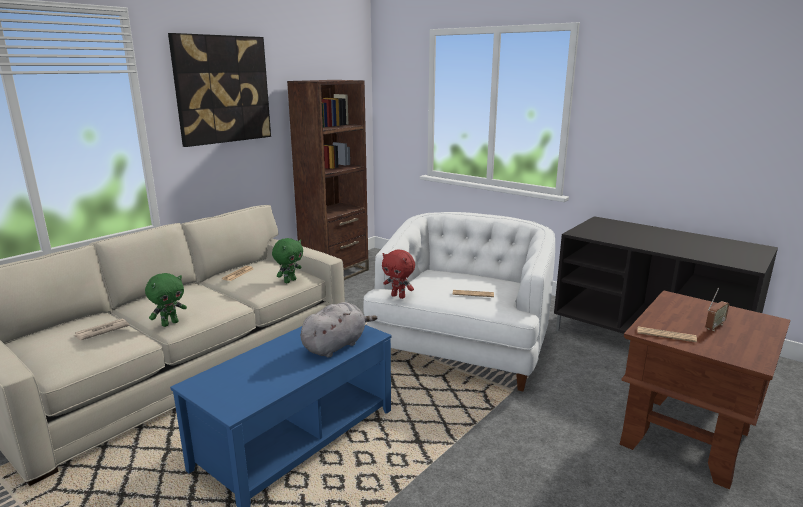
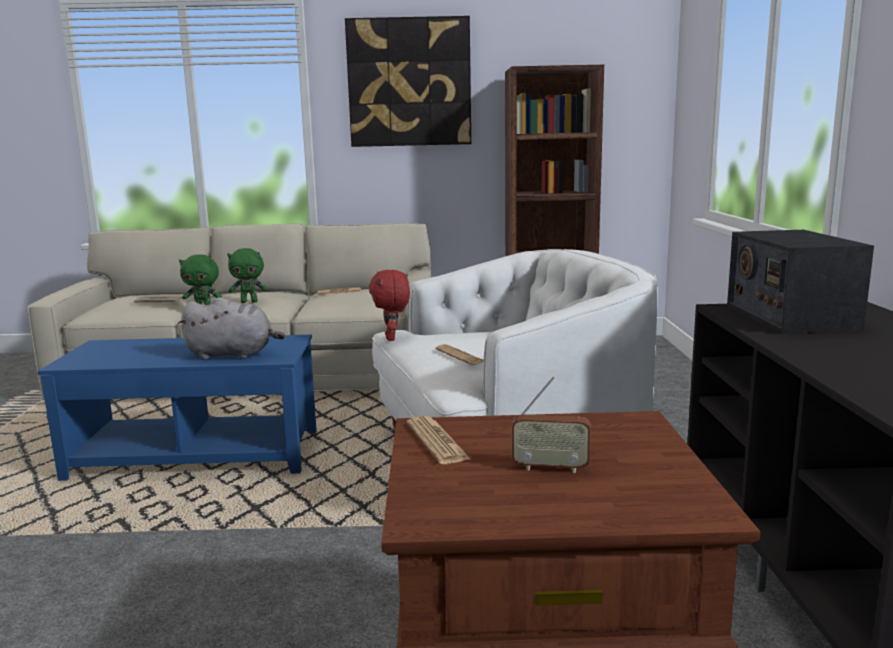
camera: 50 degrees right, 5 degrees down
green plush toy [272,238,303,283] -> green plush toy moved to [227,248,268,303]
none -> radio [727,230,874,334]

